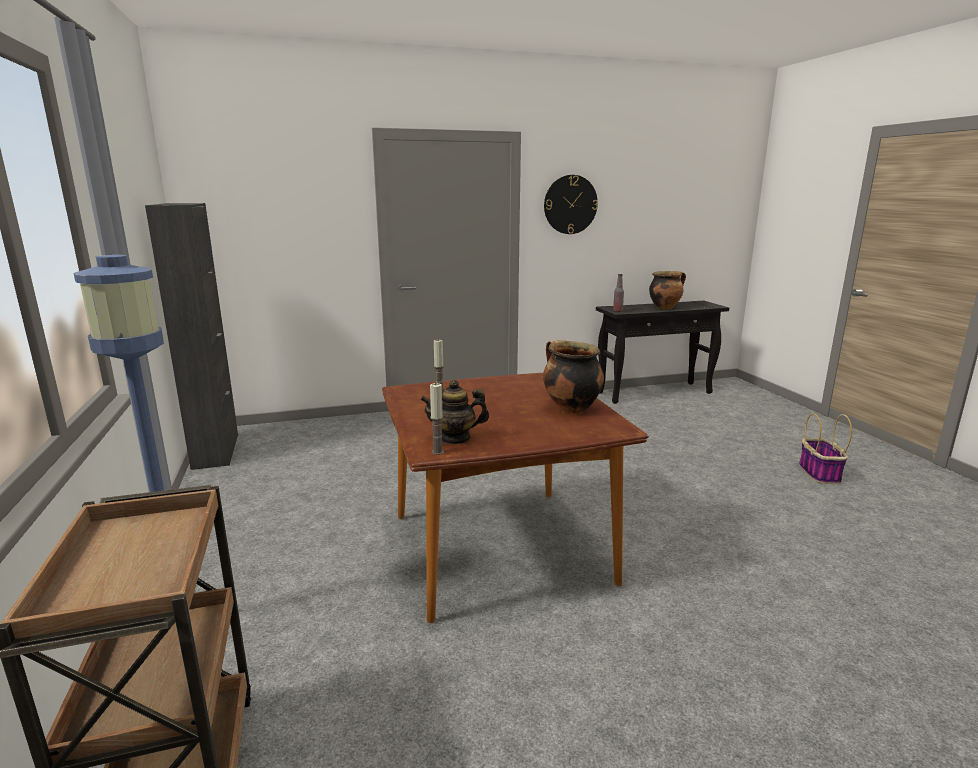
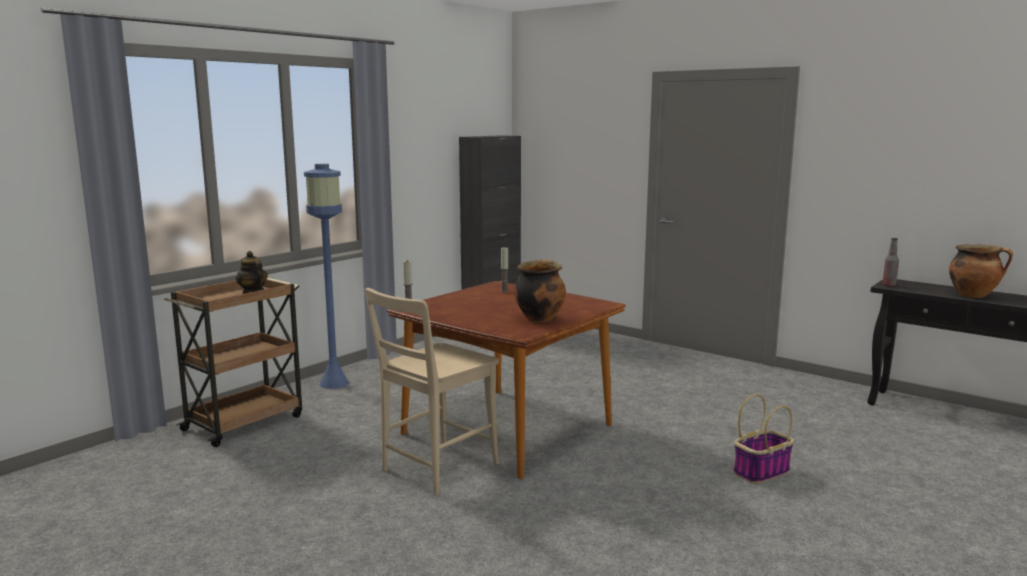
camera: 55 degrees right, 5 degrees down
teapot [420,380,489,445] -> teapot moved to [236,251,268,294]
wall clock [544,175,598,234] -> none
basket [799,413,852,484] -> basket moved to [734,394,794,484]
none -> beige chair [365,288,500,495]

